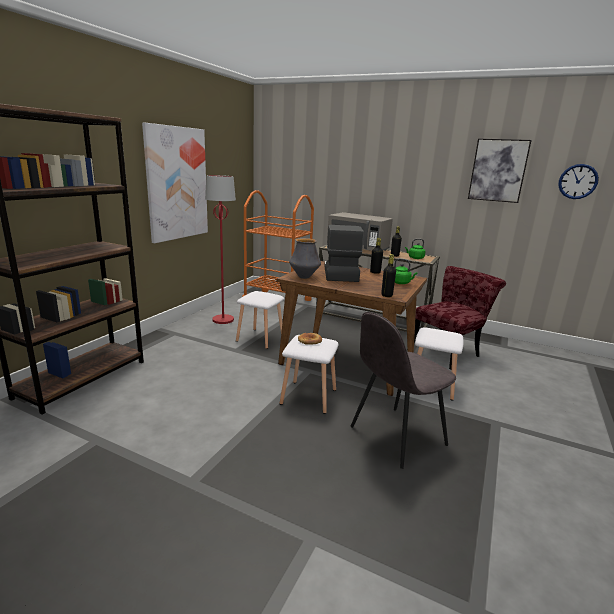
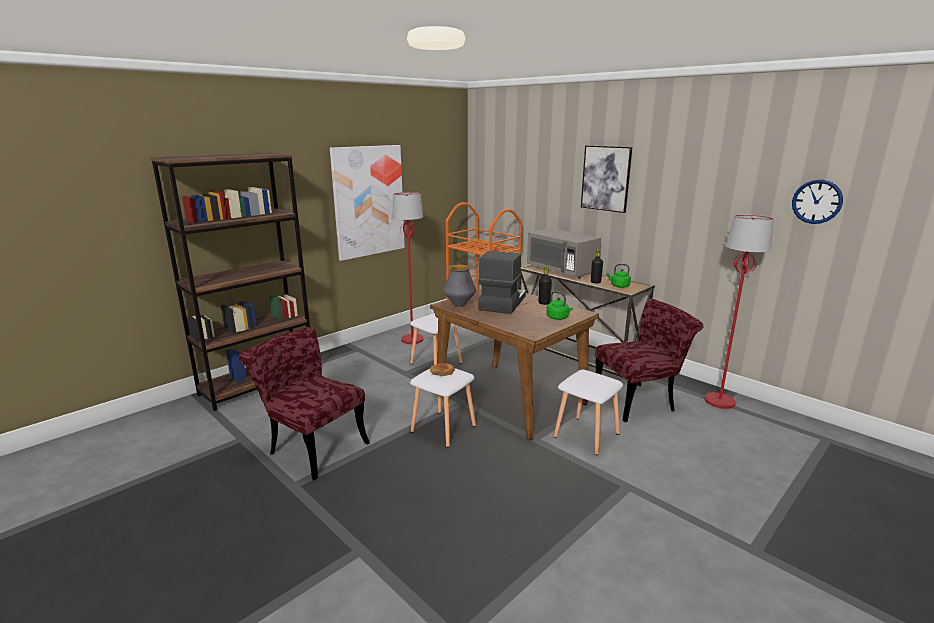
camera: 20 degrees right, 0 degrees up
grey chair [350,312,456,469] -> none
black bottle [381,254,396,297] -> none
picture [468,139,532,203] -> picture moved to [581,145,632,213]
none -> red chair [239,327,370,480]
none -> red floor lamp [705,214,774,409]

